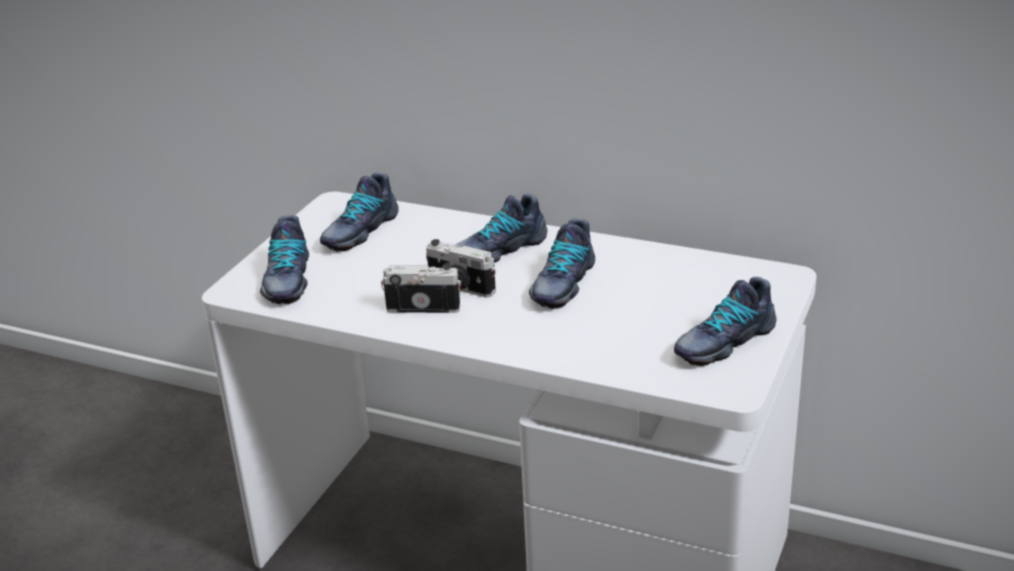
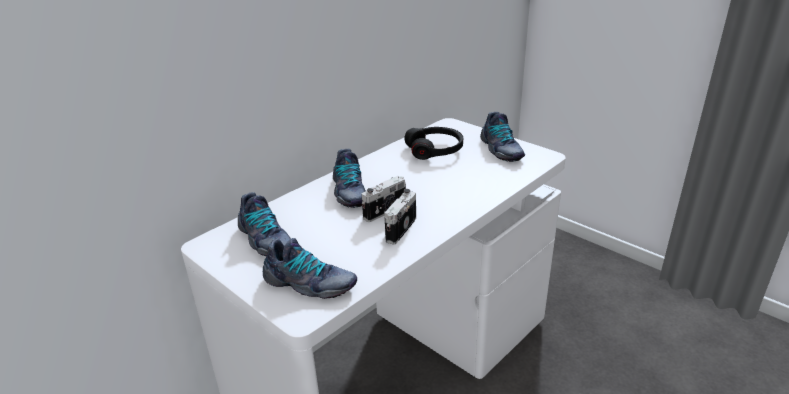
camera: 70 degrees left, 0 degrees up
shoe [529,218,595,309] -> none
none -> black headphones [404,127,463,160]

